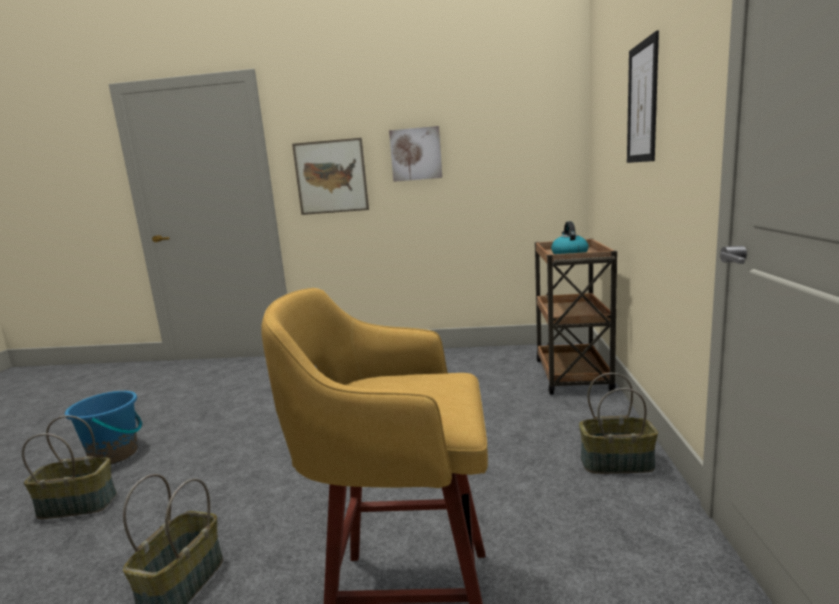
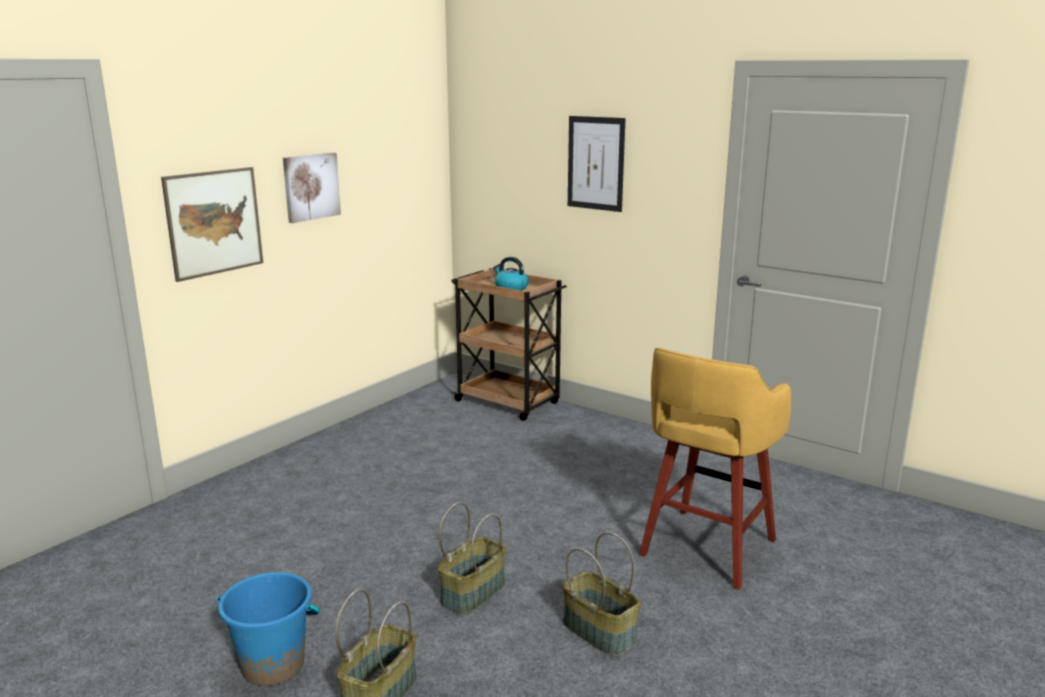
camera: 60 degrees left, 5 degrees up
basket [579,373,658,474] -> basket moved to [438,502,506,615]

